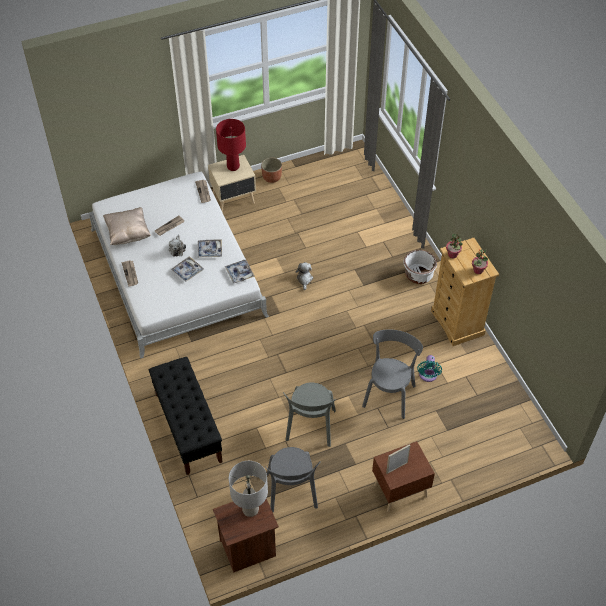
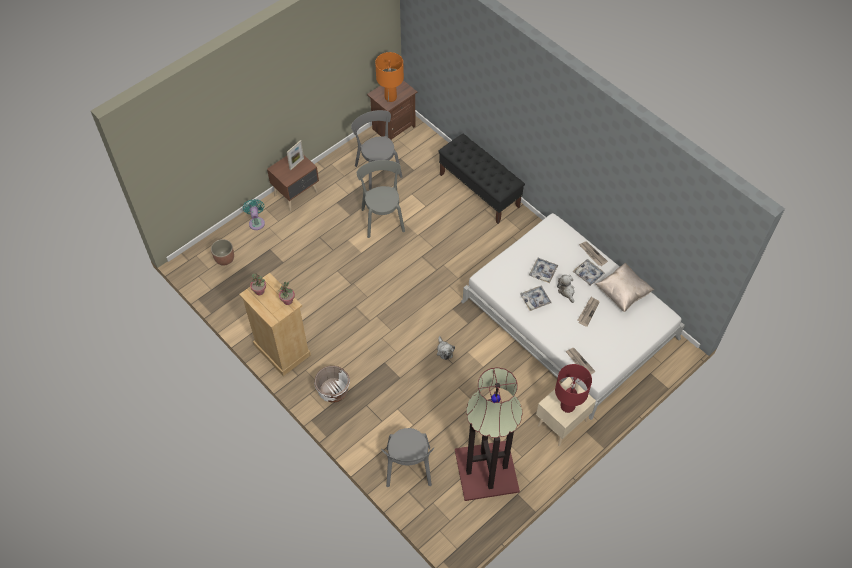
camera: 160 degrees right, 5 degrees up
tray [225,260,255,283] -> tray moved to [573,259,605,286]
grey table lamp [229,461,268,517] -> orange table lamp [375,52,404,102]
planter [261,158,282,183] -> planter moved to [211,239,234,265]
grey chair [362,329,423,419] -> grey chair moved to [381,428,434,487]
turquoise fan [417,355,442,382] -> turquoise fan moved to [243,199,265,230]
none -> floor lamp [455,367,522,501]

